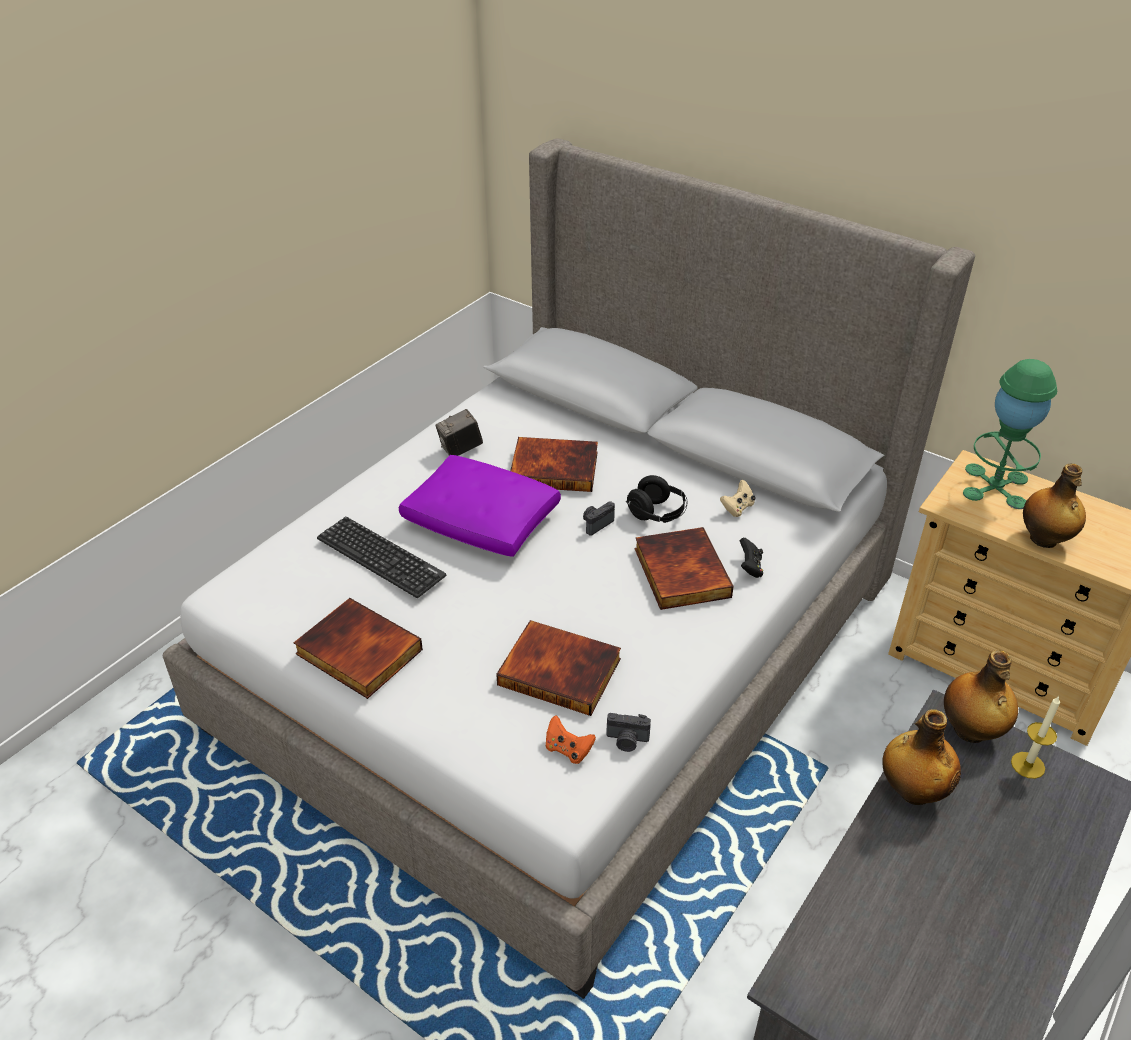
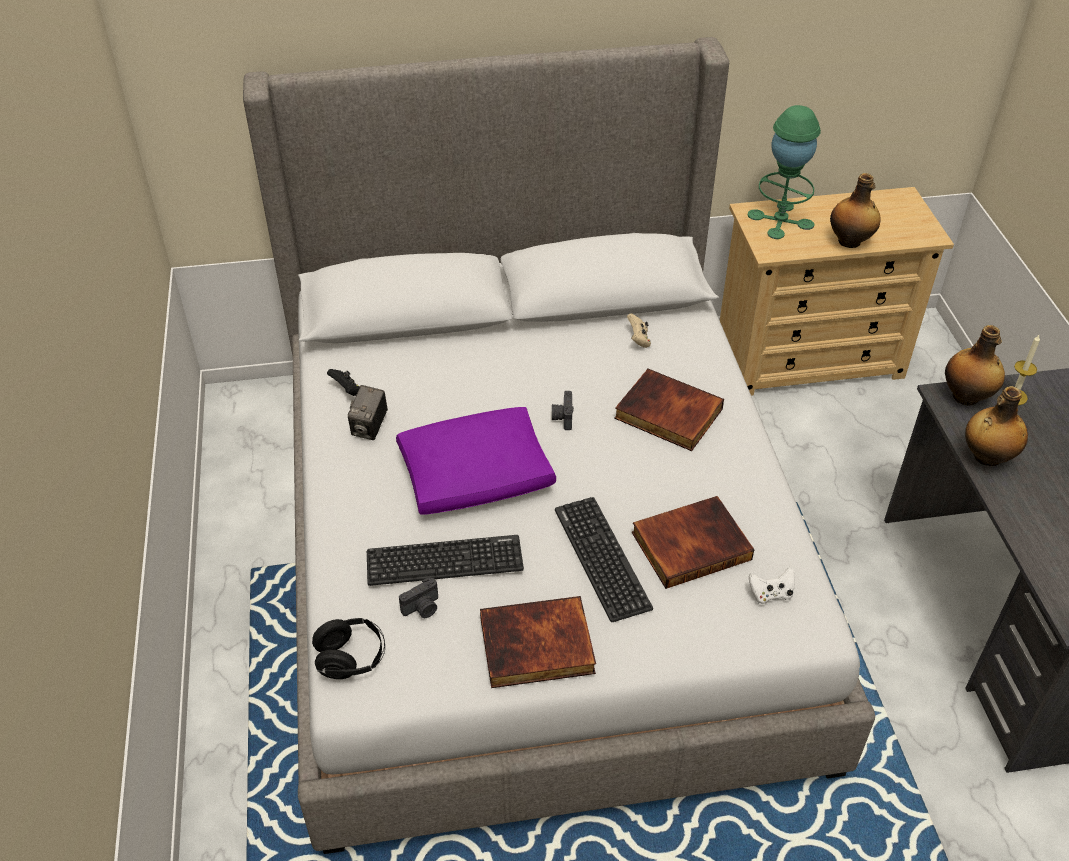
camera: 45 degrees left, 5 degrees up
book [510,437,598,492] -> none
orange game controller [546,715,596,764] -> white game controller [749,567,795,604]
camera [606,713,651,752] -> camera moved to [399,578,438,618]
black headphones [626,475,687,523] -> black headphones moved to [312,618,385,679]
black game controller [740,538,763,578] -> black game controller moved to [327,369,360,396]
none -> keyboard [555,497,653,622]

